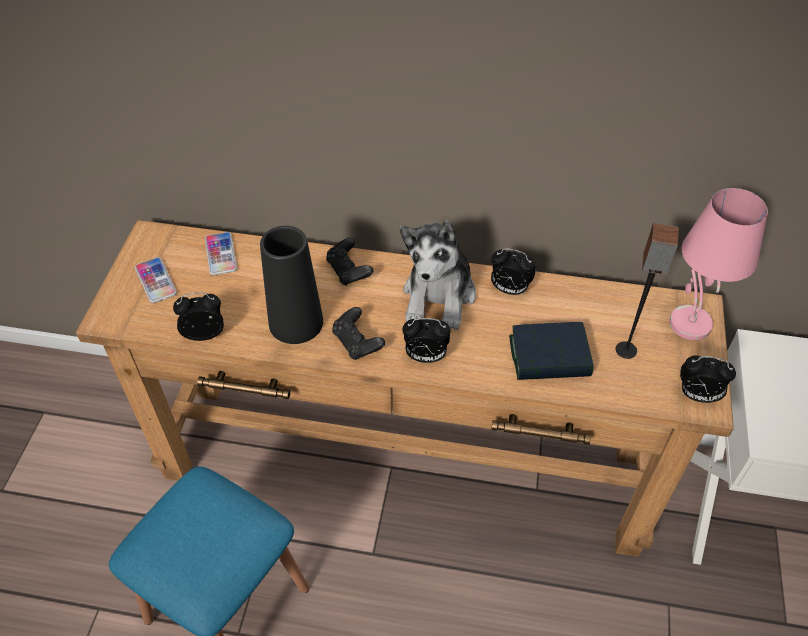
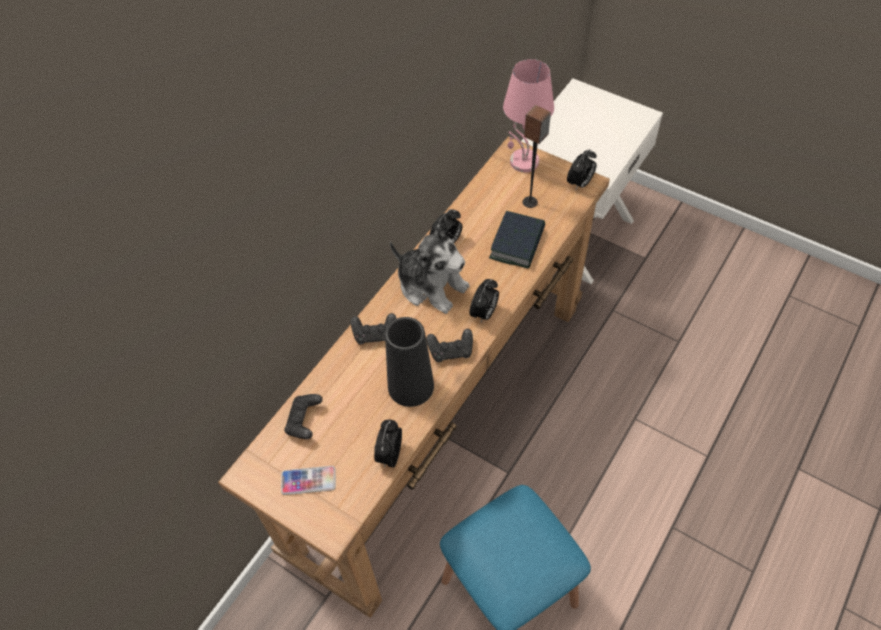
camera: 65 degrees left, 5 degrees up
phone [205,232,237,275] -> black game controller [284,394,322,439]

